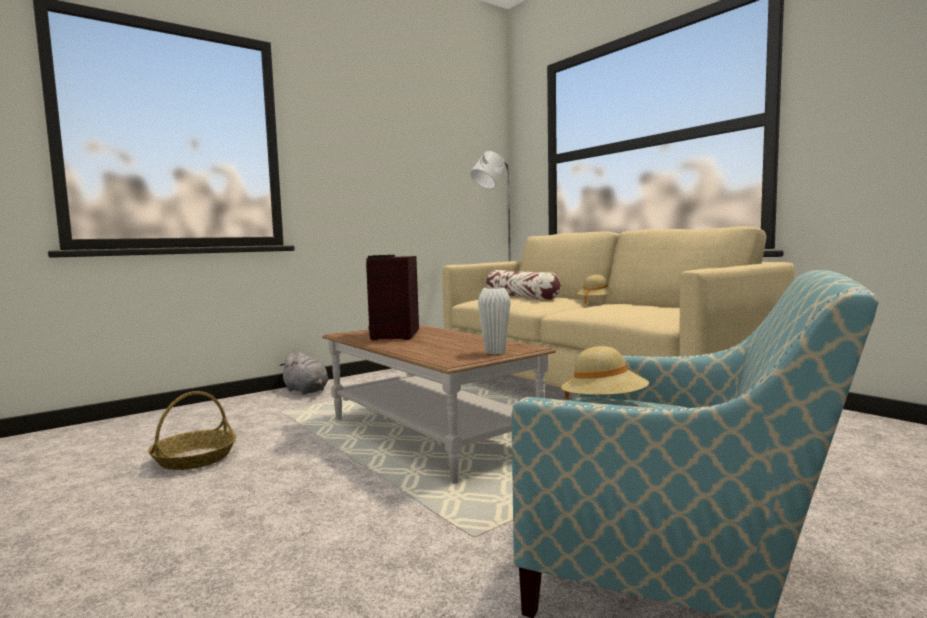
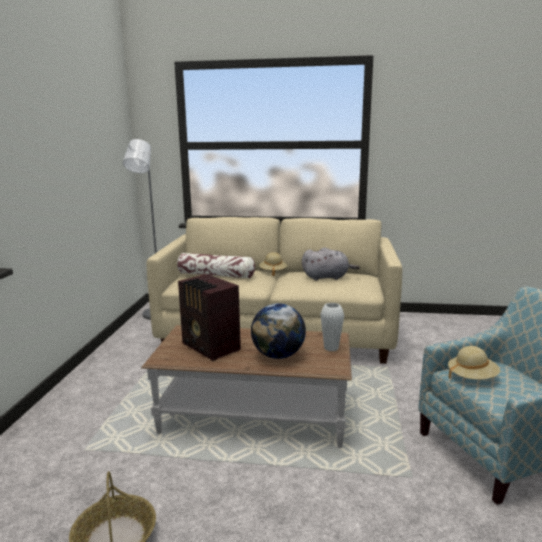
camera: 45 degrees left, 10 degrees up
grey plush toy [279,353,329,395] -> grey plush toy moved to [302,247,360,281]
none -> globe [251,303,306,359]

